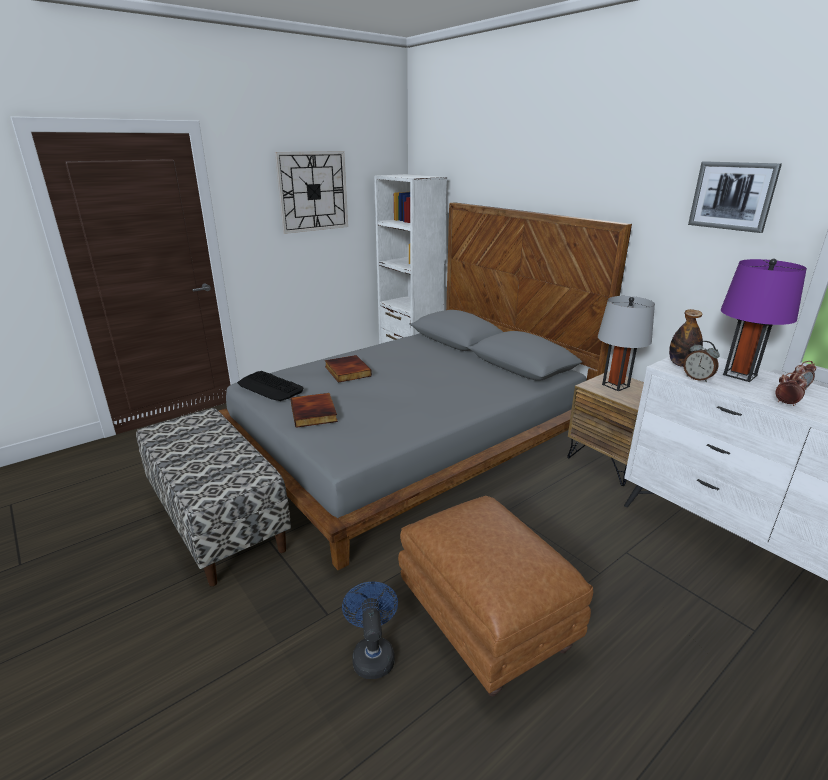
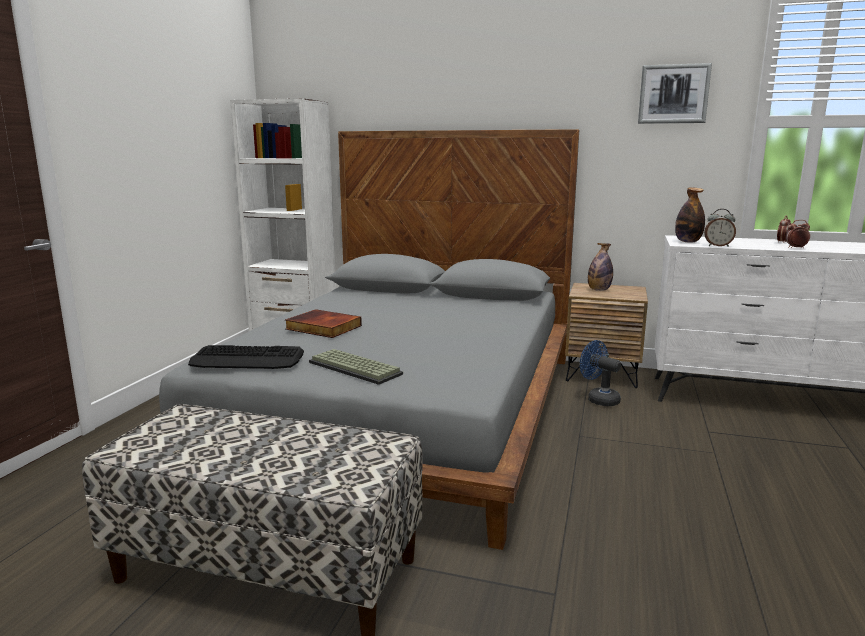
camera: 35 degrees left, 10 degrees down
wall clock [275,151,348,234] -> none
book [290,393,338,427] -> keyboard [309,349,403,385]
blue fan [342,582,398,679] -> blue fan moved to [580,340,621,406]
brown ottoman [398,496,593,696] -> none
grey table lamp [598,296,655,391] -> bottle [588,243,613,291]
purple table lamp [721,259,807,382] -> none

